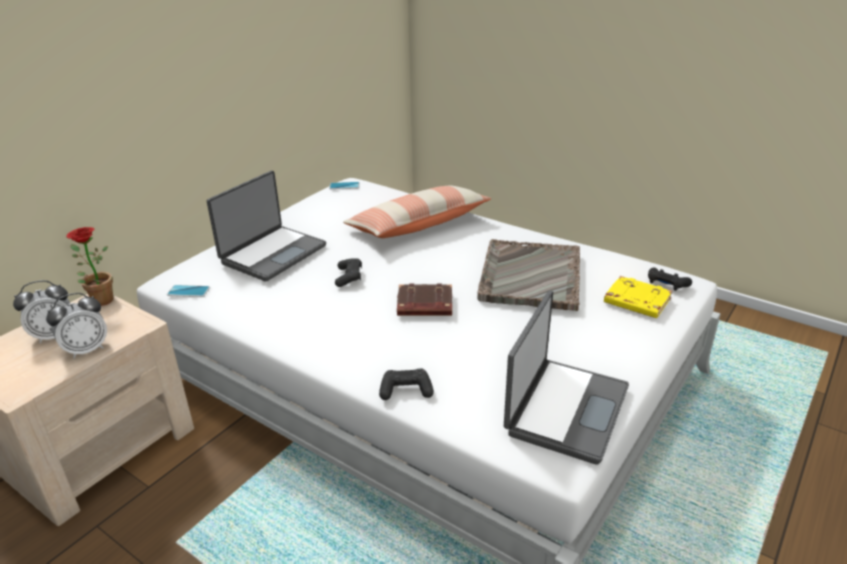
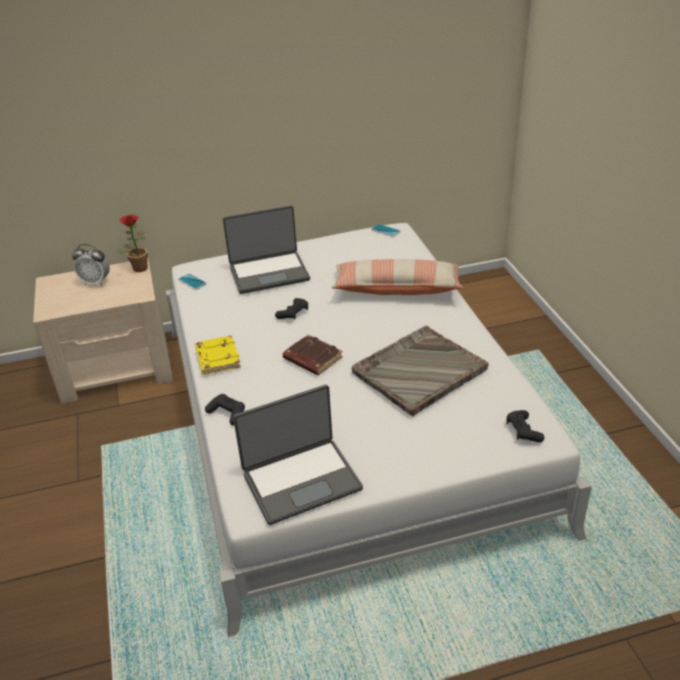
camera: 40 degrees right, 5 degrees up
alarm clock [46,293,107,359] -> none
yellow book [604,276,672,318] -> yellow book moved to [195,335,241,375]

